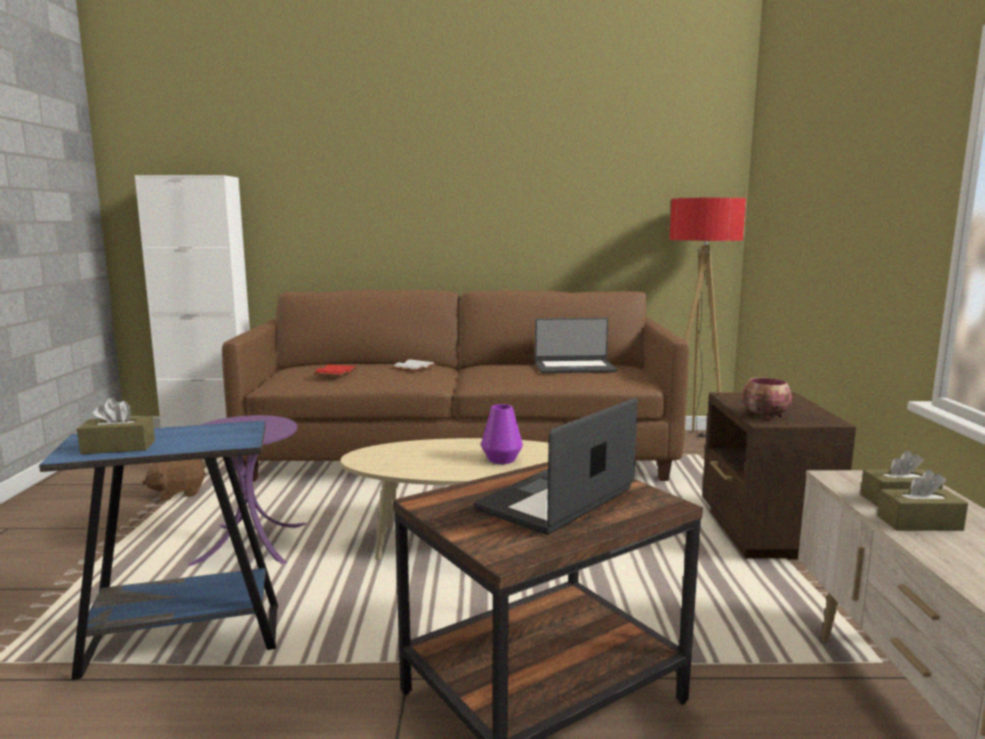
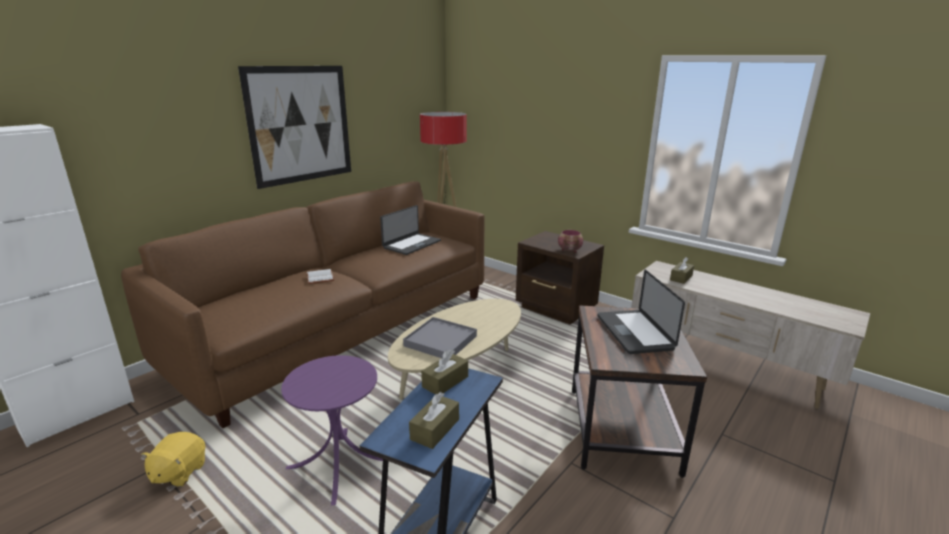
camera: 50 degrees left, 10 degrees up
brown plush toy [142,459,206,501] -> yellow plush toy [141,432,206,487]
red book [313,364,358,376] -> none
purple vase [481,404,523,464] -> none
brown tissue box [877,469,968,531] -> brown tissue box moved to [421,349,468,394]
none -> picture [238,66,351,189]
none -> grey tray [403,317,477,358]

